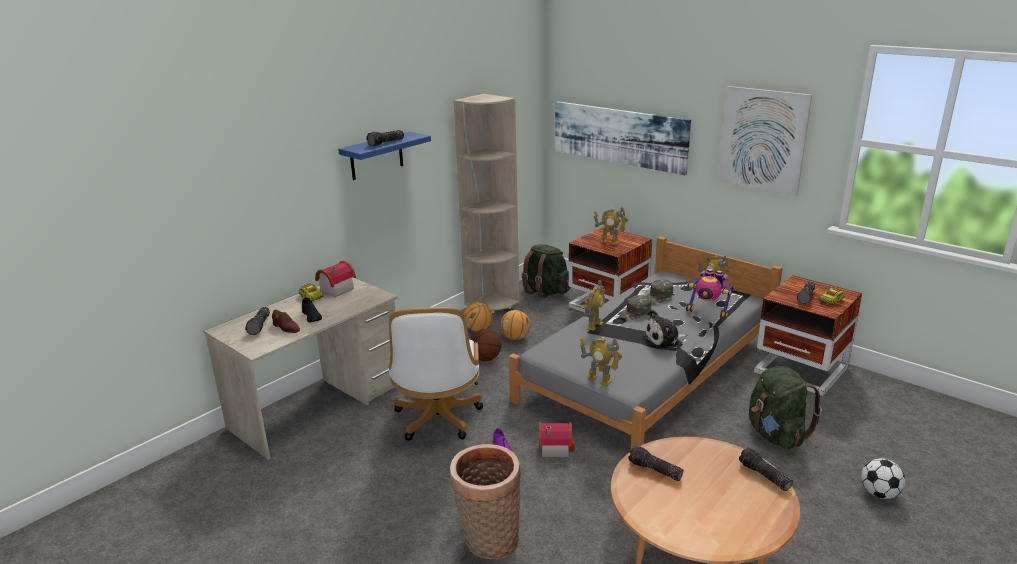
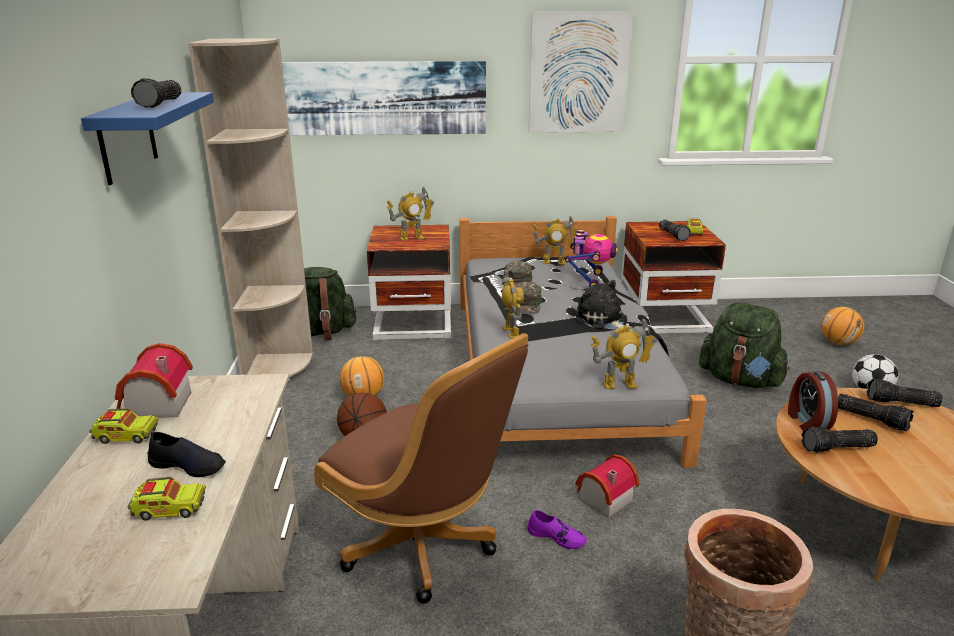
camera: 45 degrees left, 0 degrees up
flashlight [245,307,270,335] -> flashlight moved to [838,394,914,432]
brown shoe [272,310,300,333] -> toy truck [128,477,206,521]
white office chair [388,307,483,441] -> brown office chair [314,333,528,604]
basketball [463,302,492,331] -> basketball moved to [821,307,864,345]
plush toy [643,310,687,350] -> plush toy turned 120 degrees clockwise [575,280,631,331]
toy robot [686,269,735,319] -> toy robot turned 60 degrees counterclockwise [565,230,618,287]
none -> alarm clock [788,371,838,430]

